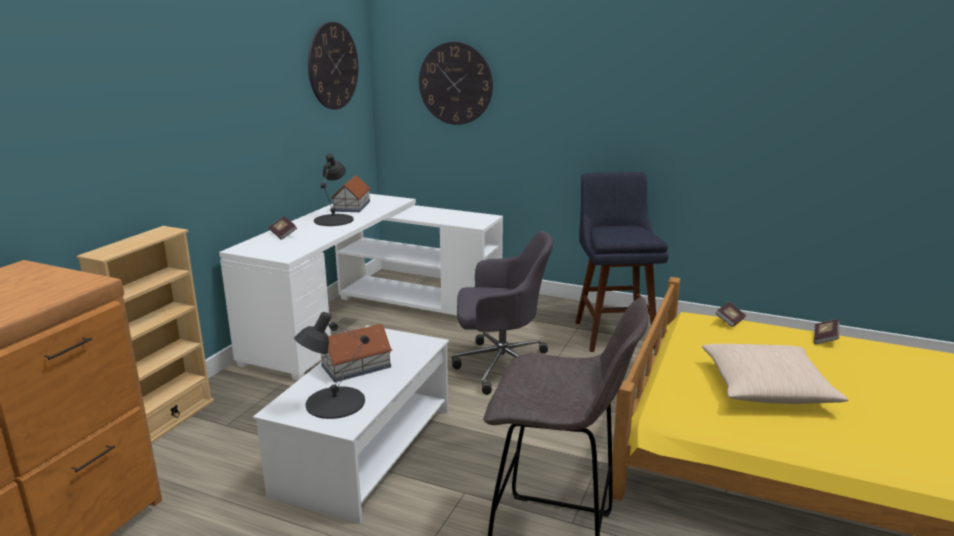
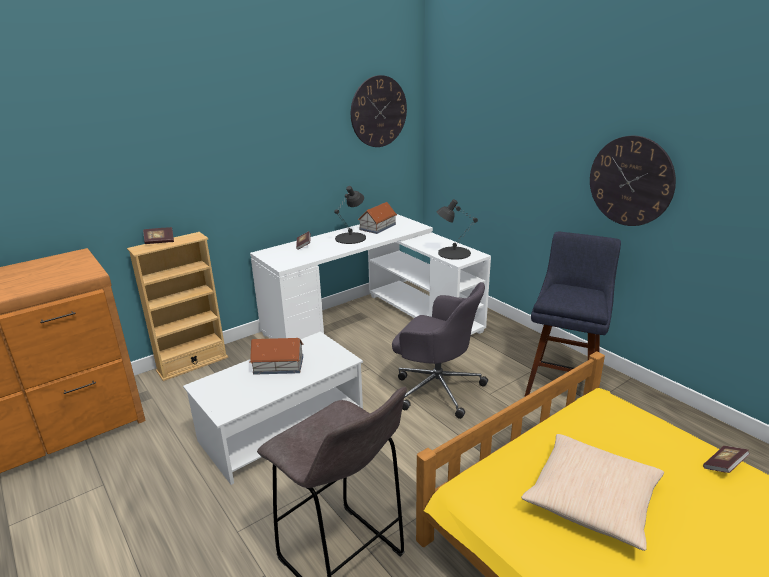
camera: 30 degrees right, 5 degrees up
black table lamp [294,312,369,419] -> black table lamp moved to [436,199,478,260]
wall clock [419,42,493,125] -> wall clock moved to [590,136,676,226]
book [715,302,746,327] -> book moved to [143,227,174,244]

